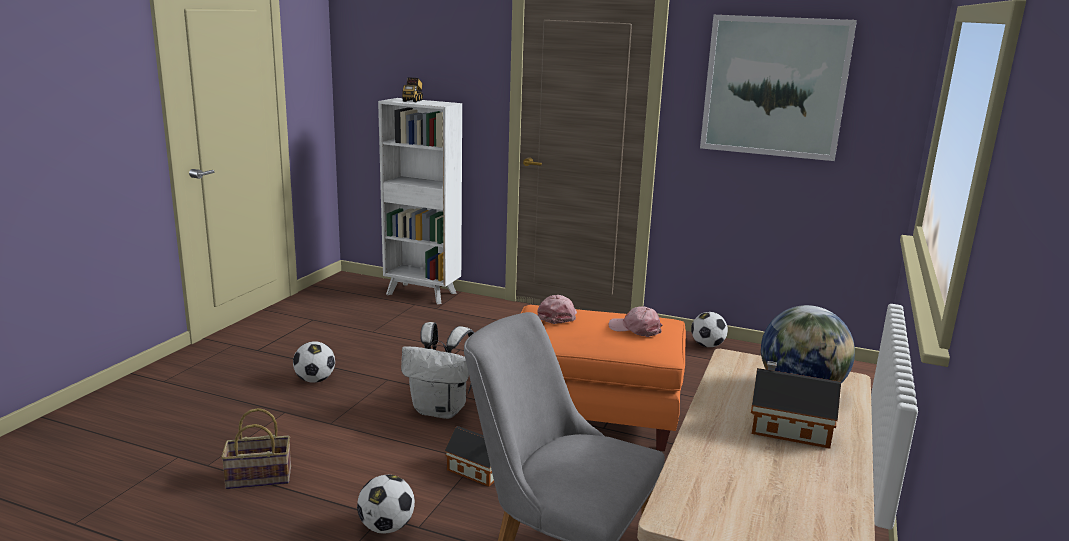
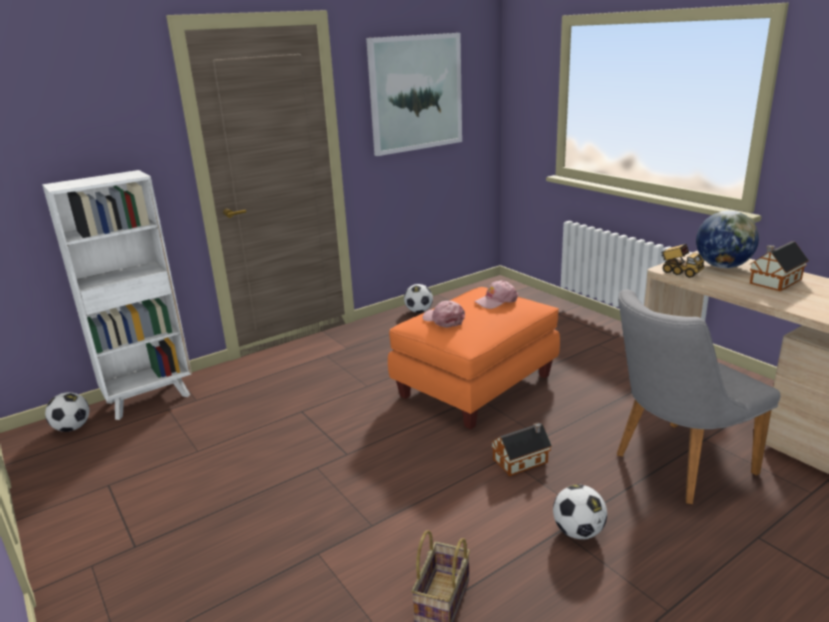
camera: 55 degrees left, 5 degrees up
football [293,342,335,383] -> football moved to [45,392,89,432]
white backpack [401,322,474,419] -> none
toy truck [402,77,423,102] -> toy truck moved to [661,244,704,278]

